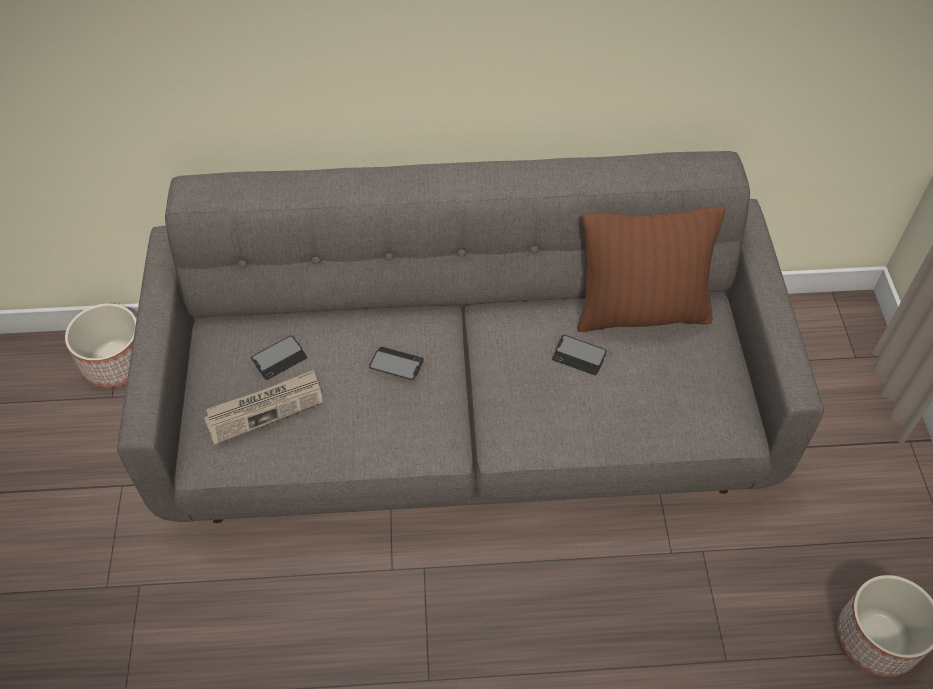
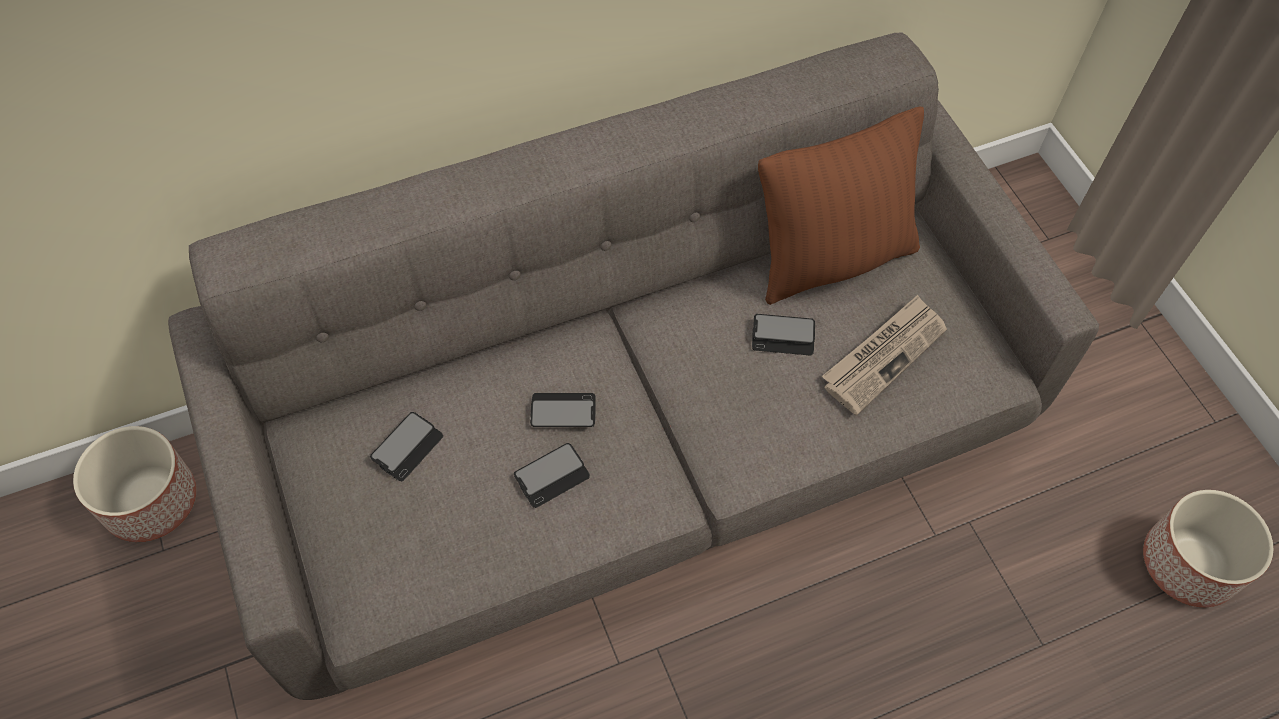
camera: 20 degrees left, 5 degrees up
newspaper [204,370,323,445] -> newspaper moved to [822,295,947,415]
none -> phone [514,443,590,508]

